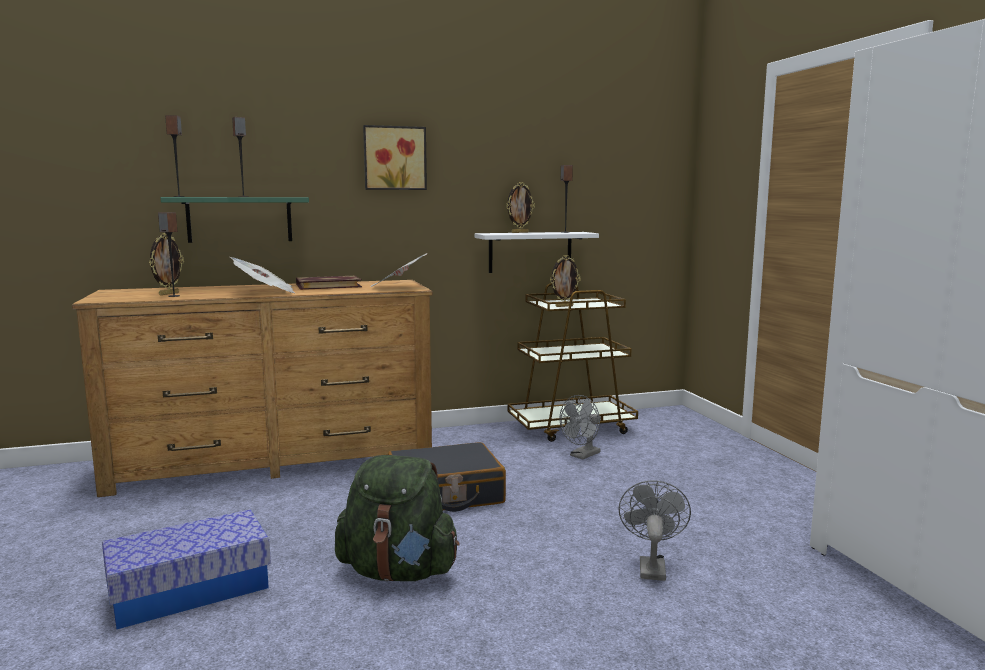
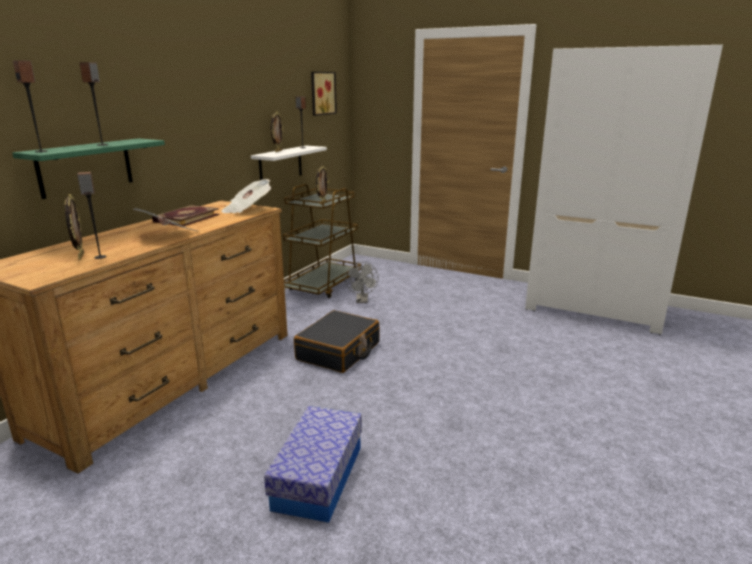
camera: 45 degrees left, 10 degrees up
green backpack [335,455,460,581] -> none
picture [363,125,427,190] -> picture moved to [311,72,337,116]
grey fan [618,480,691,581] -> none

